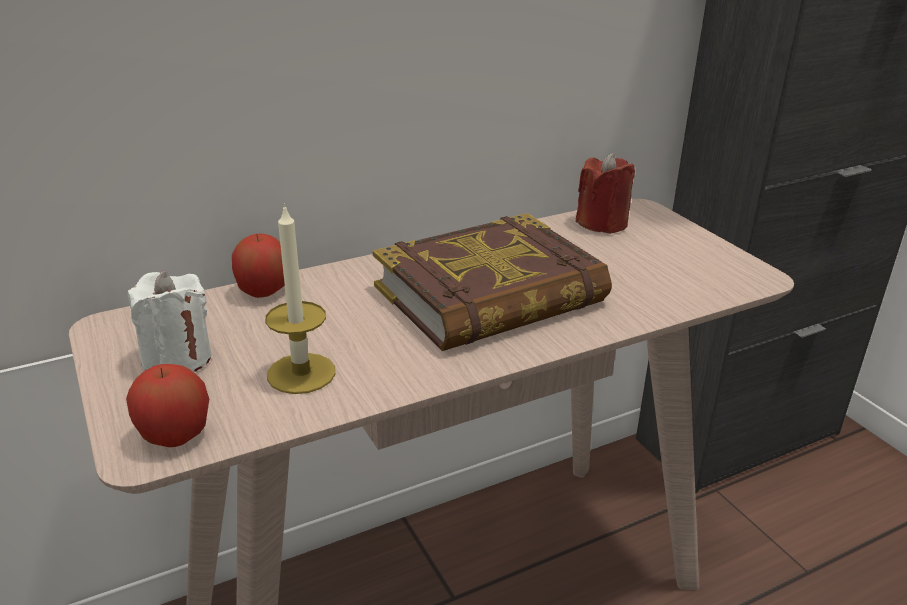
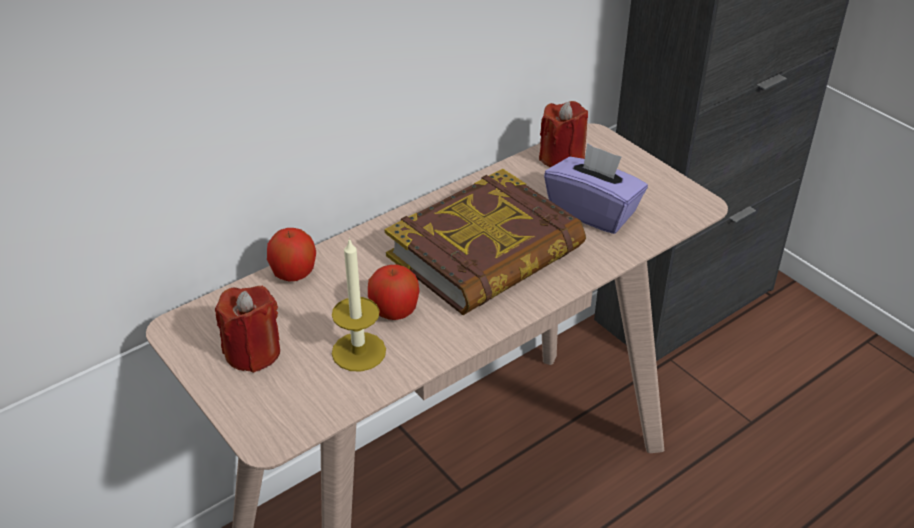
camera: 10 degrees left, 10 degrees up
apple [126,364,209,447] -> apple moved to [368,265,419,320]
white candle [128,271,211,372] -> red candle [215,286,280,373]
none -> purple tissue box [544,143,648,234]

